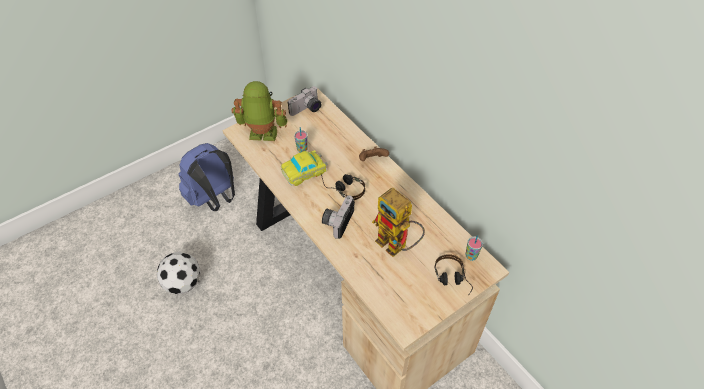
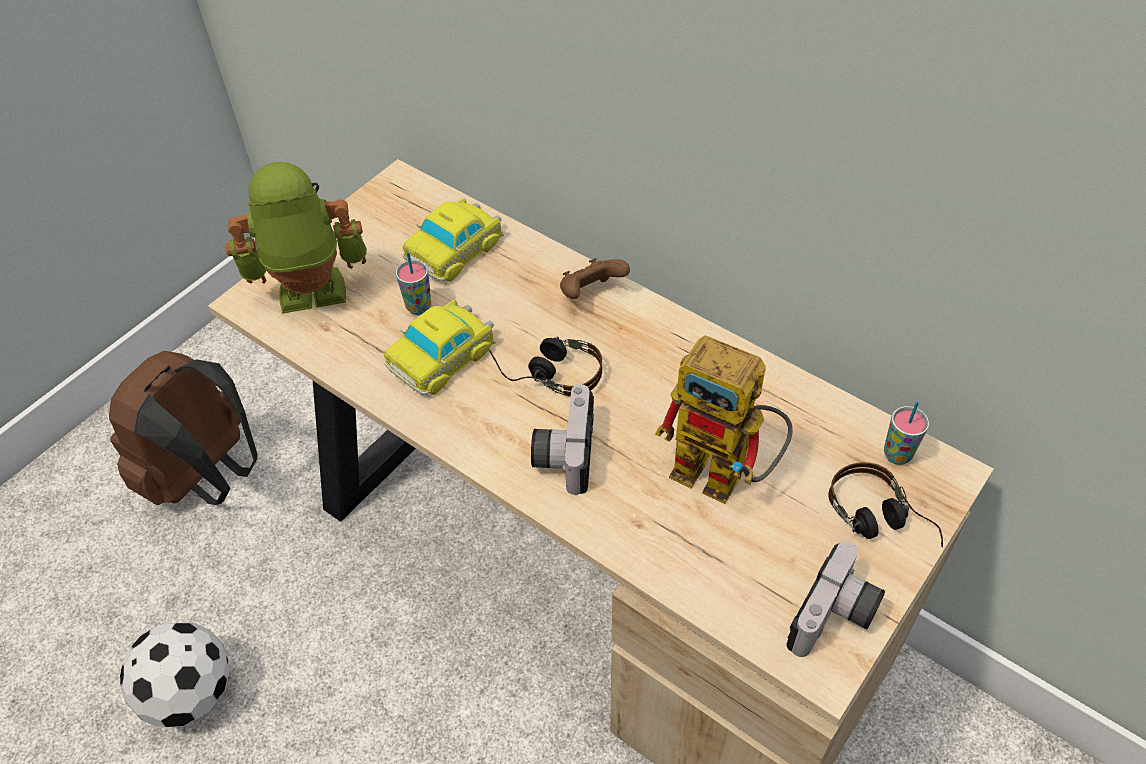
camera: 15 degrees left, 0 degrees up
blue backpack [179,143,235,211] -> brown backpack [109,351,258,505]
camera [288,86,321,116] -> camera moved to [787,541,885,657]
none -> toy car [402,198,504,282]

